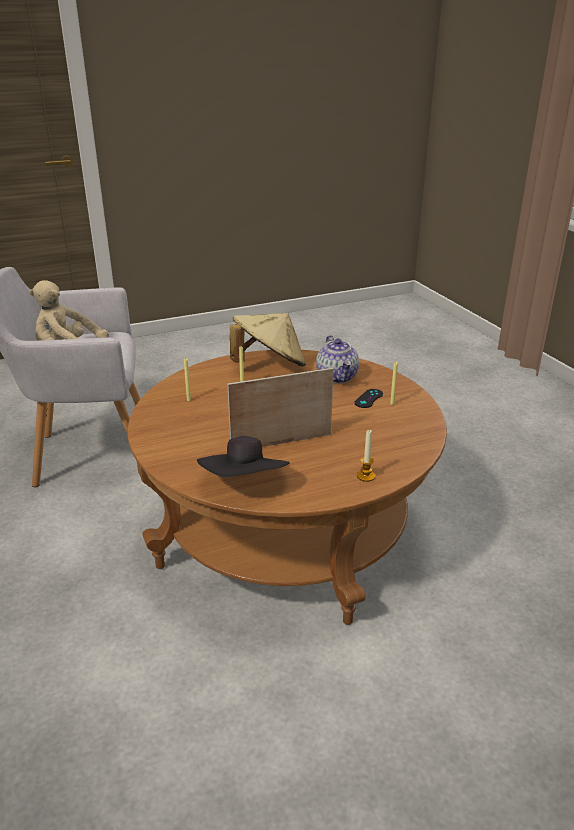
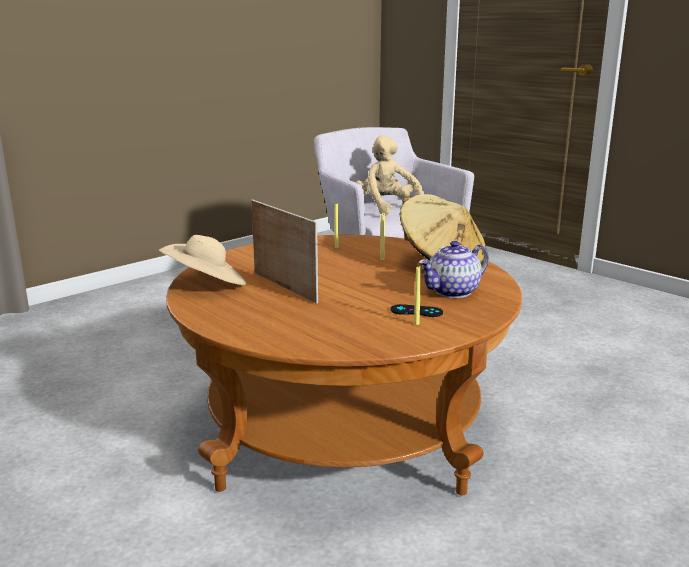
camera: 70 degrees right, 10 degrees down
black hat [197,436,290,477] -> beige hat [158,235,246,285]
candle [357,430,375,482] -> none

